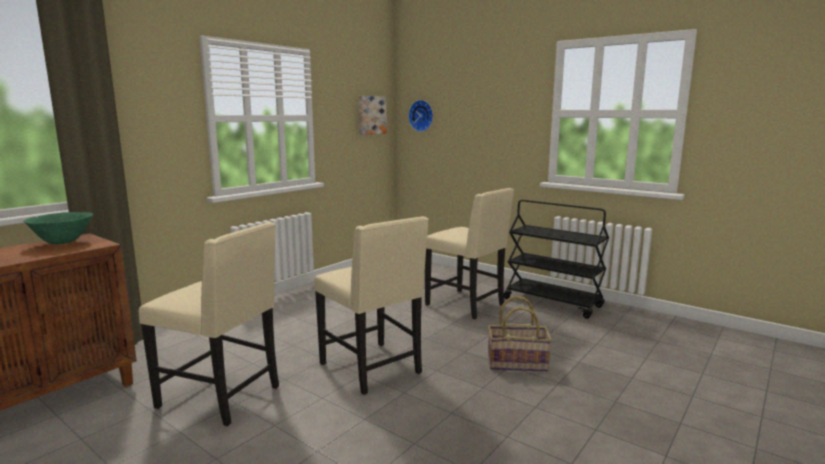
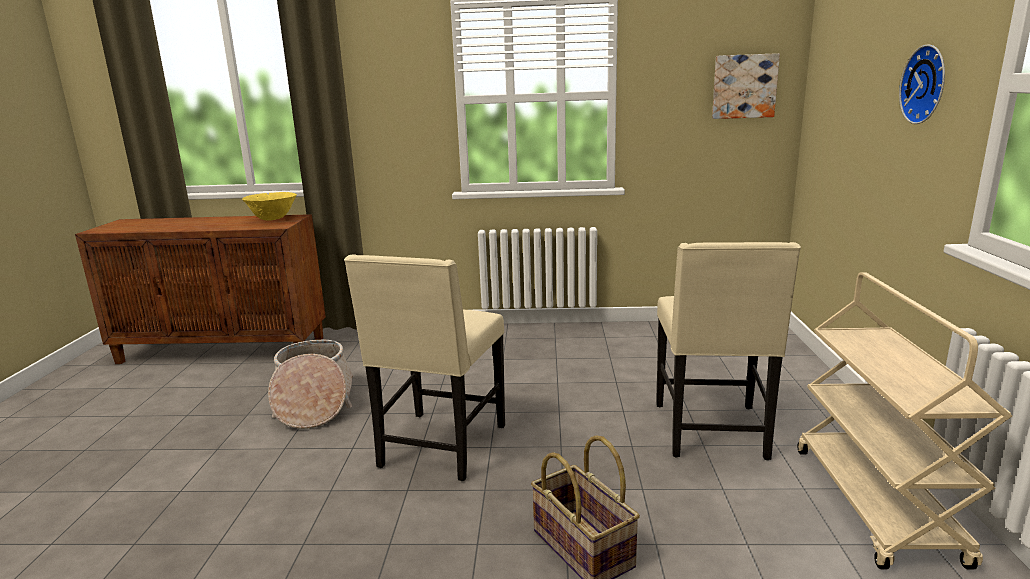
camera: 55 degrees right, 5 degrees up
green bowl [23,212,93,245] -> yellow bowl [242,192,297,220]
beige chair [139,222,279,426] -> basket [268,340,353,429]
wall clock [408,100,433,132] -> wall clock moved to [899,44,945,124]
black cart [504,200,609,319] -> beige cart [798,272,1012,570]

